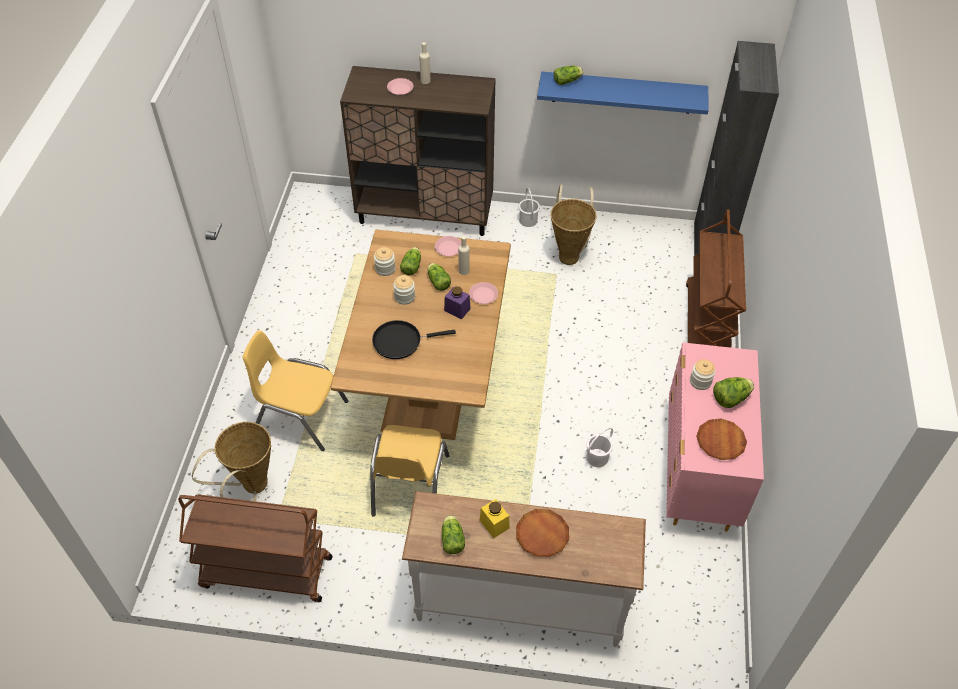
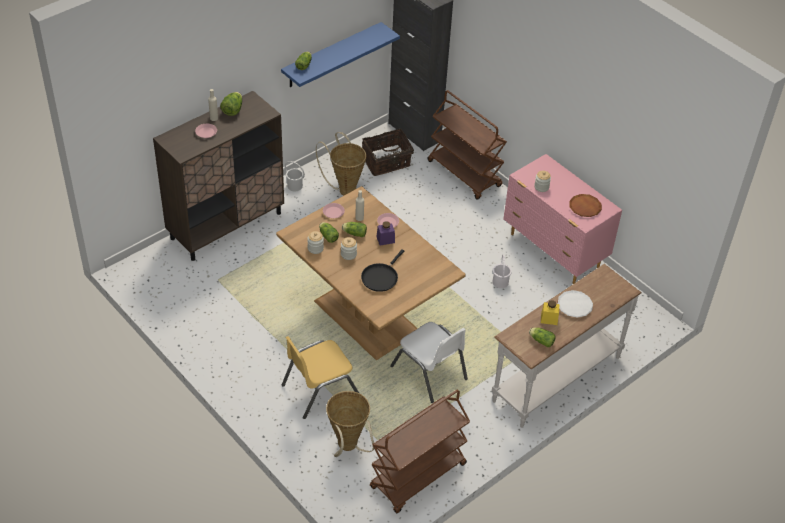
camera: 50 degrees left, 5 degrees down
yellow chair [370,425,449,516] -> white chair [390,322,468,403]
brown plate [516,509,569,557] -> white plate [557,290,593,318]
lettuce [713,377,754,408] -> lettuce moved to [220,92,242,116]
none -> basket [362,128,414,176]

